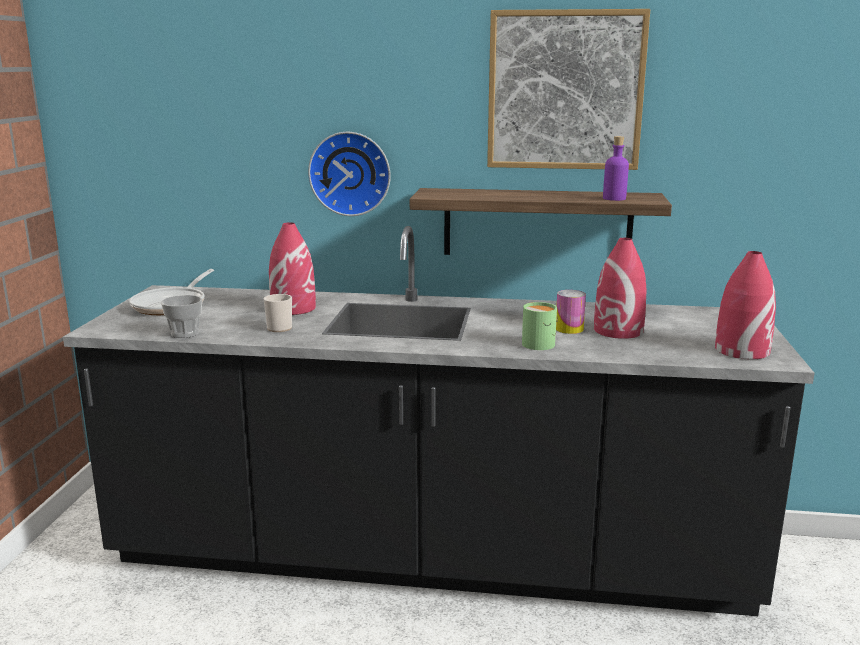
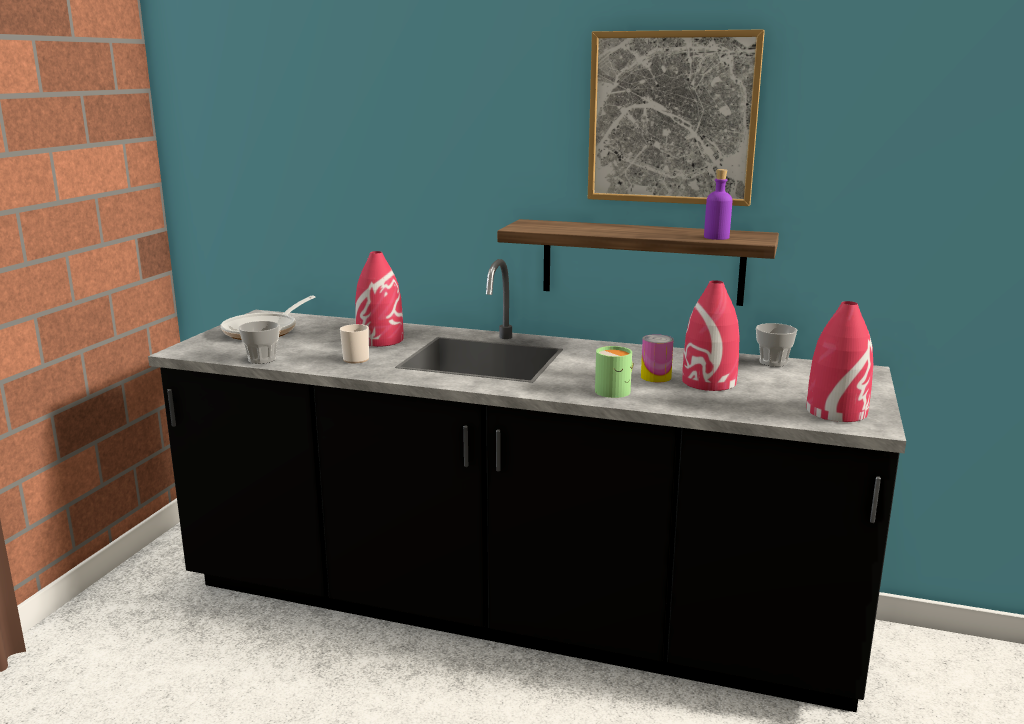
camera: 10 degrees right, 0 degrees up
wall clock [308,132,391,216] -> none
none -> cup [756,323,797,367]

